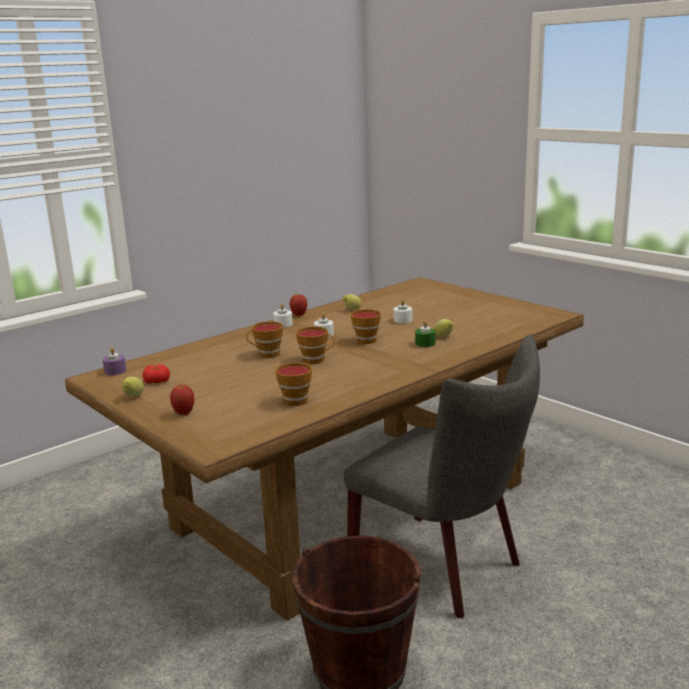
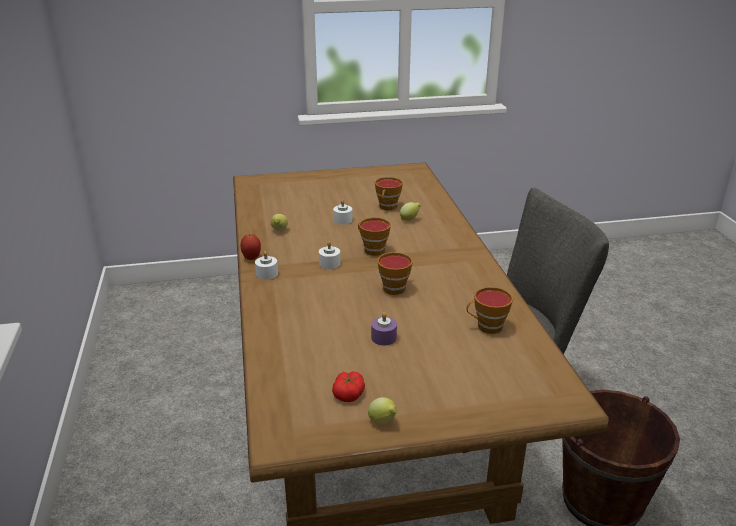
camera: 60 degrees left, 10 degrees up
purple candle [102,347,126,375] -> purple candle moved to [371,312,397,345]
apple [170,385,194,415] -> none
cup [246,321,283,358] -> cup moved to [375,177,403,210]
green candle [415,321,436,347] -> none

